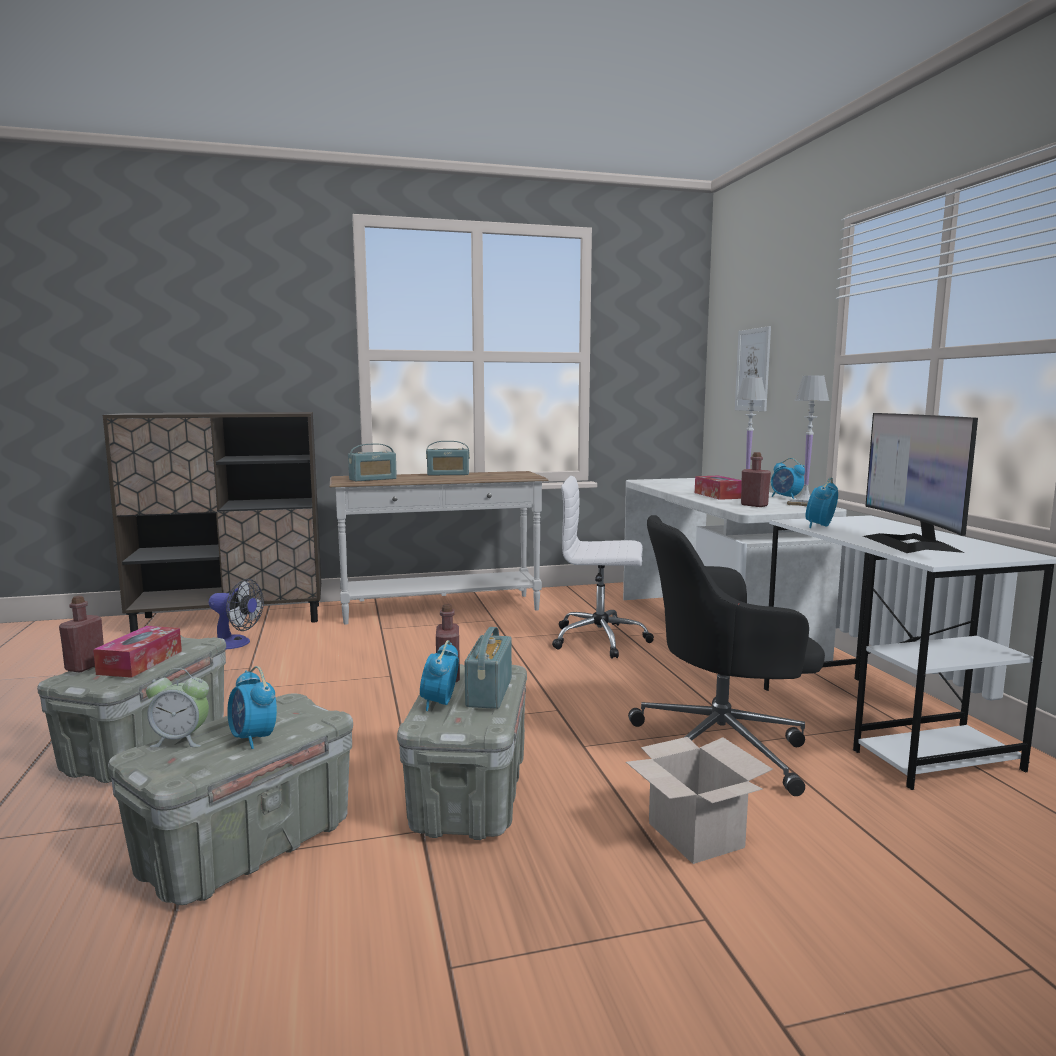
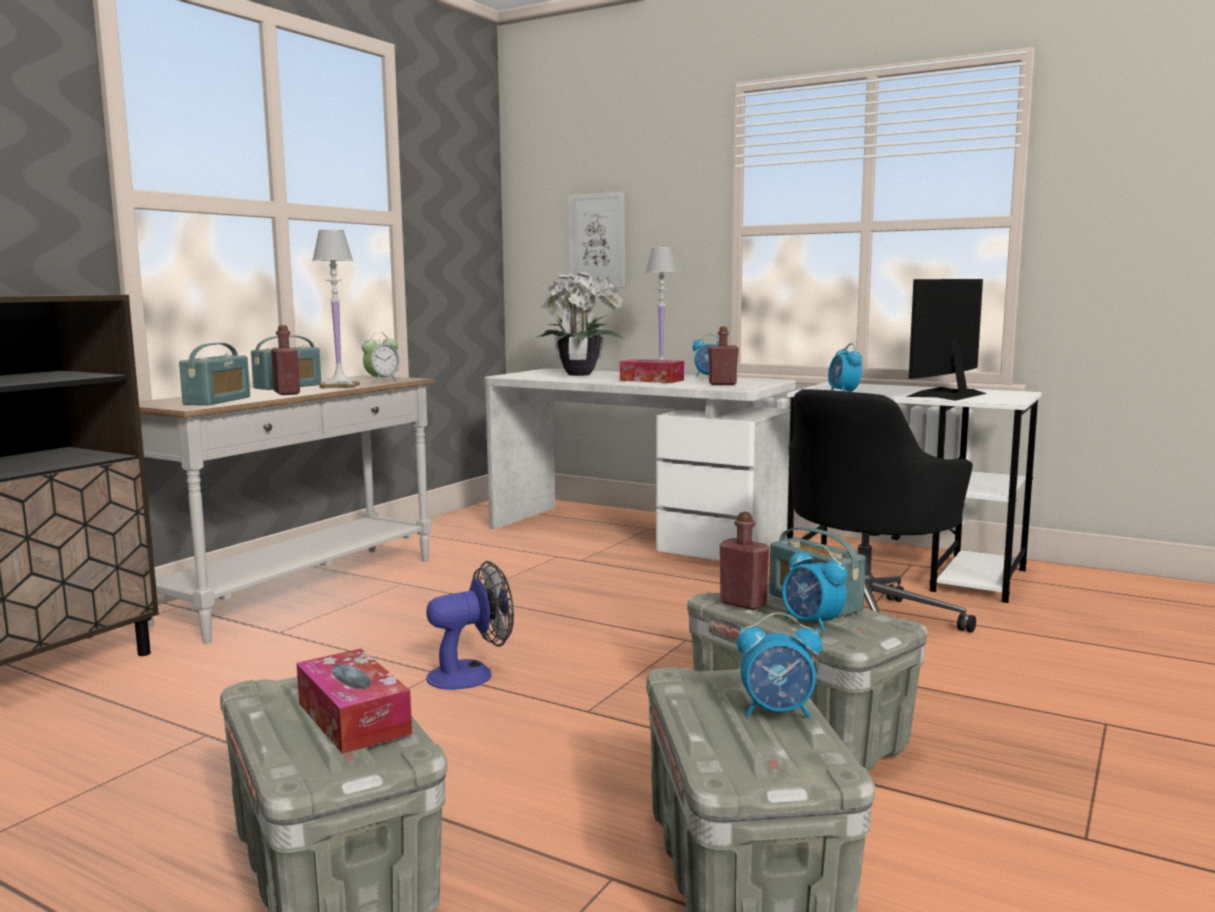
camera: 45 degrees left, 0 degrees up
red bottle [59,596,104,672] -> red bottle moved to [271,325,300,395]
alarm clock [146,668,209,747] -> alarm clock moved to [362,333,401,383]
fan [209,579,264,649] -> fan moved to [426,561,514,690]
white office chair [552,476,654,659] -> none
cardboard box [626,737,773,864] -> none
white table lamp [787,375,829,507] -> white table lamp moved to [312,230,360,389]
monitor [863,413,978,553] -> monitor turned 90 degrees clockwise [906,279,987,401]
none -> potted plant [531,271,625,376]

